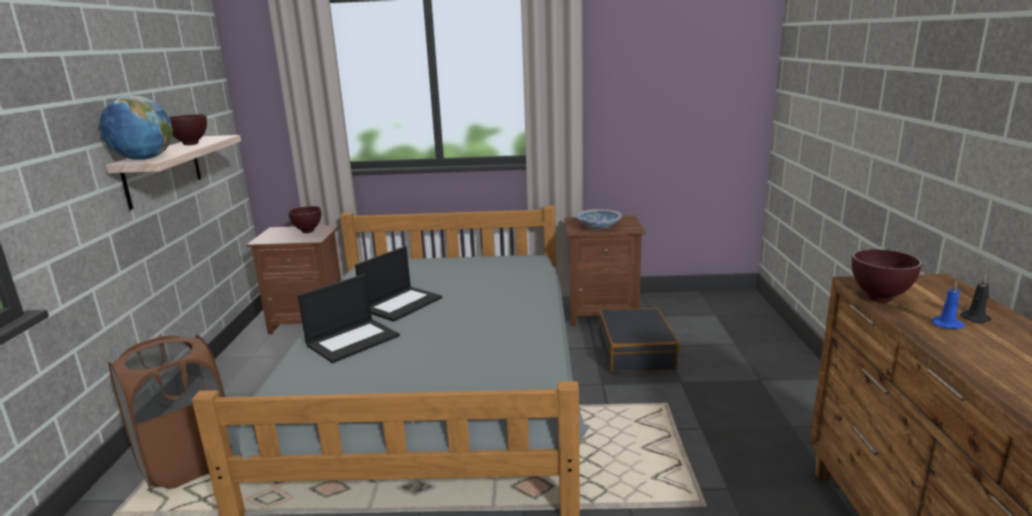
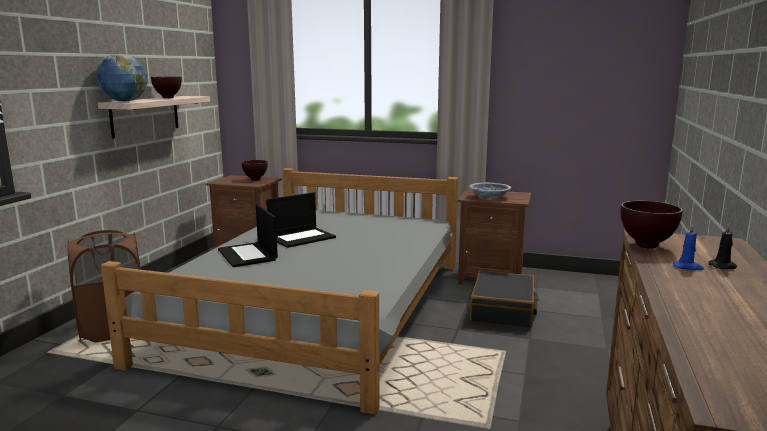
camera: 15 degrees right, 5 degrees down
laptop [298,274,400,363] -> laptop turned 90 degrees clockwise [218,204,278,267]

